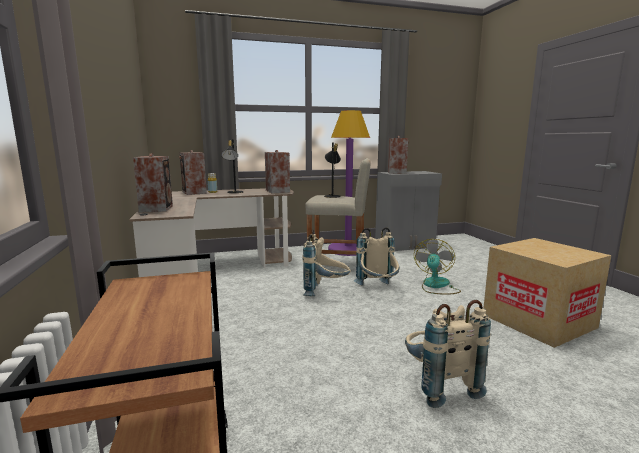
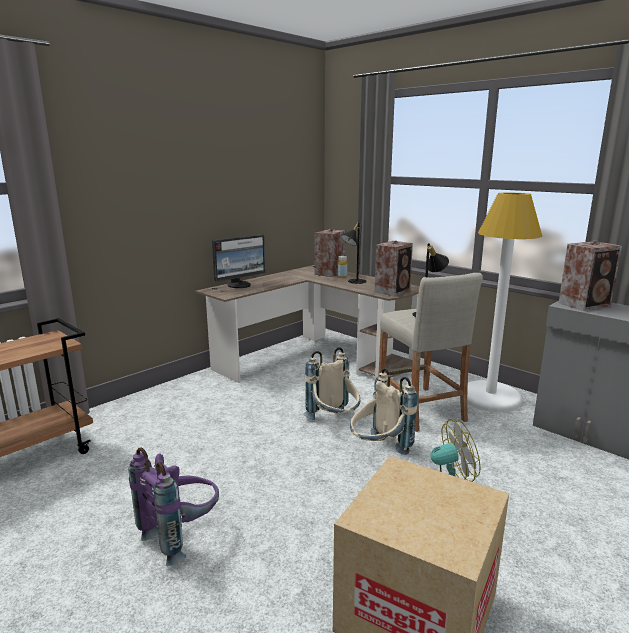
camera: 60 degrees right, 5 degrees up
speaker [133,153,173,213] -> monitor [212,234,265,288]
purple floor lamp [328,110,370,256] -> white floor lamp [467,193,542,412]
beige backpack [405,300,491,408] -> purple backpack [129,448,219,566]

